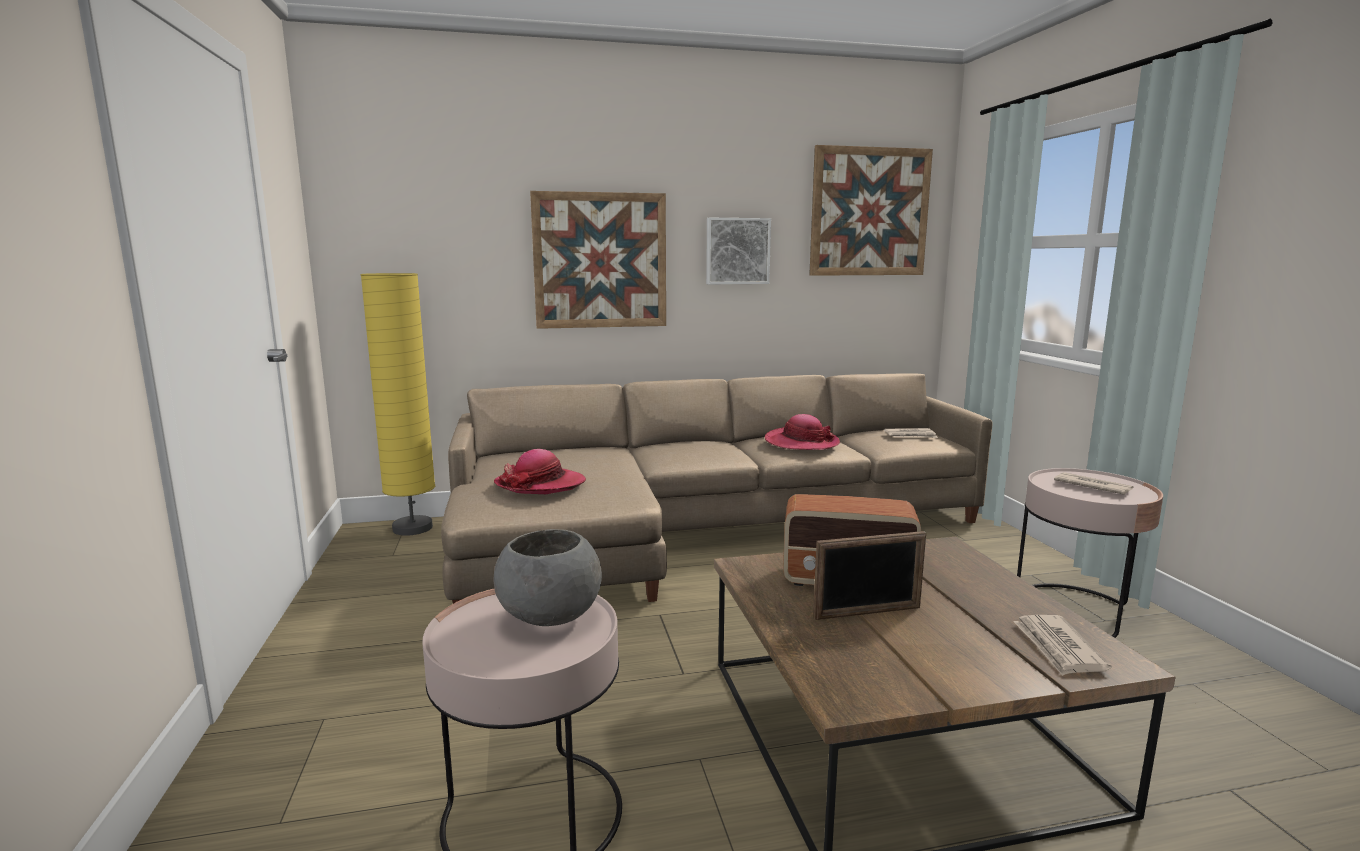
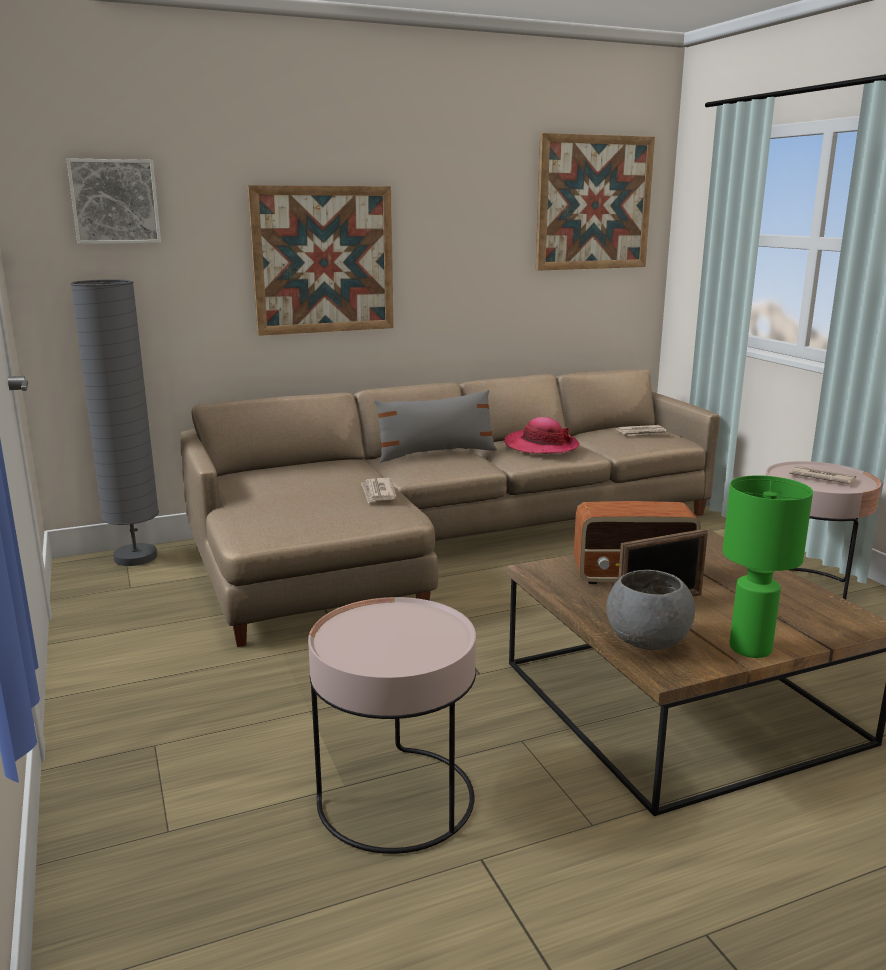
camera: 10 degrees left, 5 degrees up
yellow floor lamp [361,273,435,536] -> grey floor lamp [70,279,159,566]
grey bowl [493,529,602,626] -> grey bowl moved to [606,570,695,650]
hat [494,449,586,494] -> none
picture [706,218,771,284] -> picture moved to [66,158,161,244]
newspaper [1013,615,1112,676] -> newspaper moved to [361,478,397,503]
none -> grey pillow [375,390,497,463]
none -> green table lamp [723,475,813,658]

